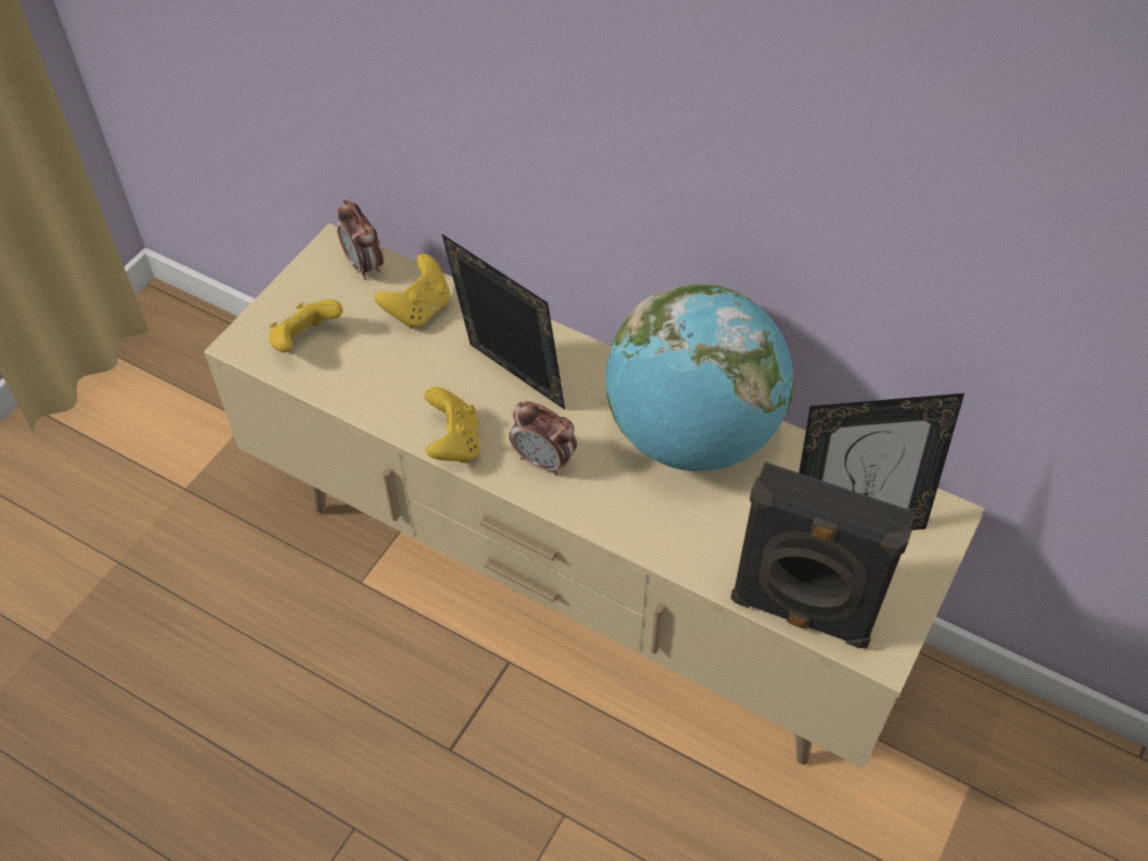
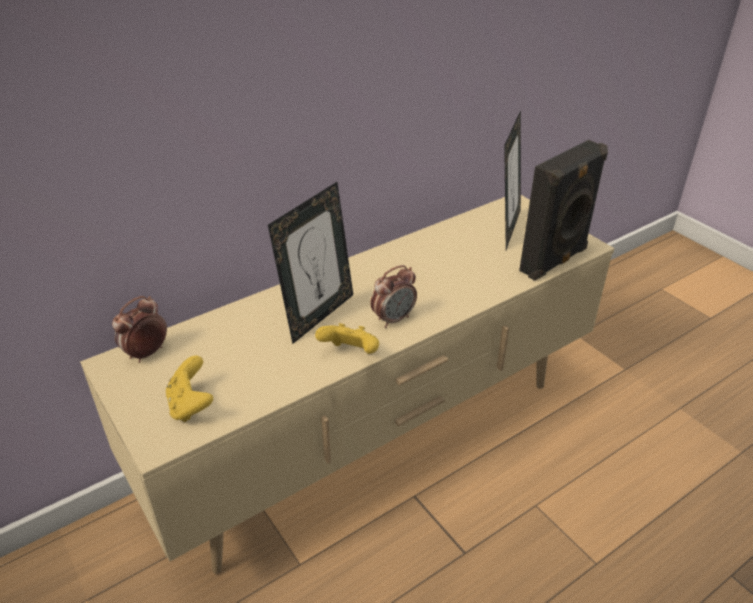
camera: 65 degrees left, 15 degrees down
alarm clock [337,199,383,280] -> alarm clock turned 135 degrees clockwise [112,296,167,363]
yellow game controller [375,254,450,329] -> none
picture frame [442,234,565,410] -> picture frame turned 150 degrees clockwise [268,182,353,344]
globe [606,284,794,471] -> none

